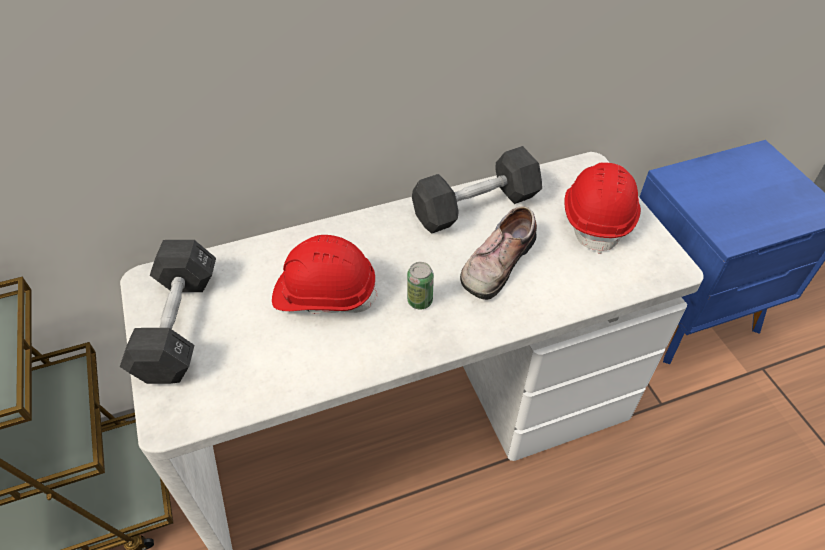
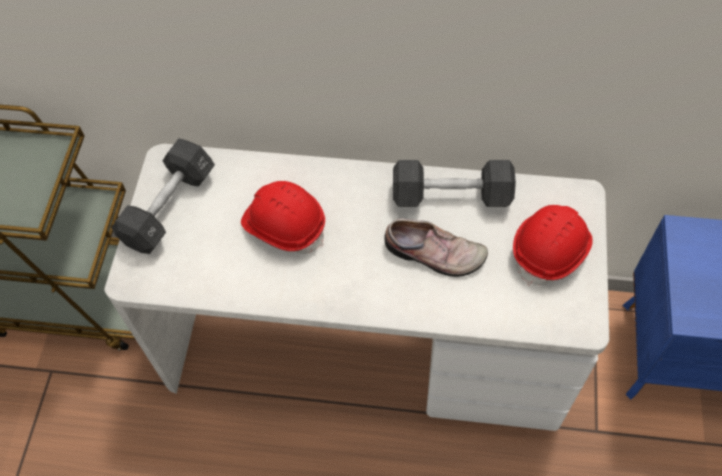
camera: 30 degrees right, 10 degrees up
can [407,262,434,309] -> none
shoe [460,206,537,300] -> shoe turned 135 degrees counterclockwise [384,218,488,277]

